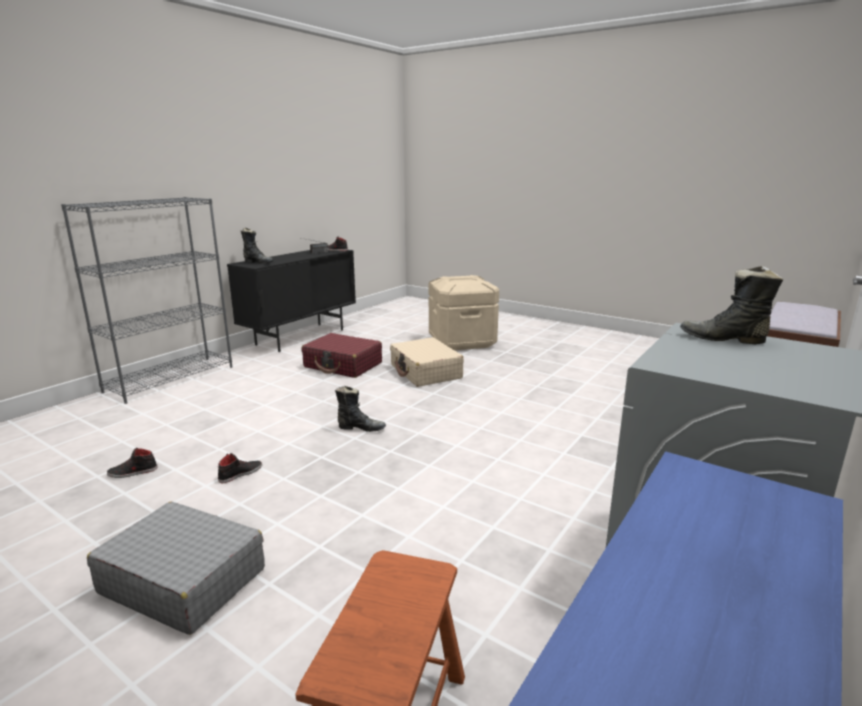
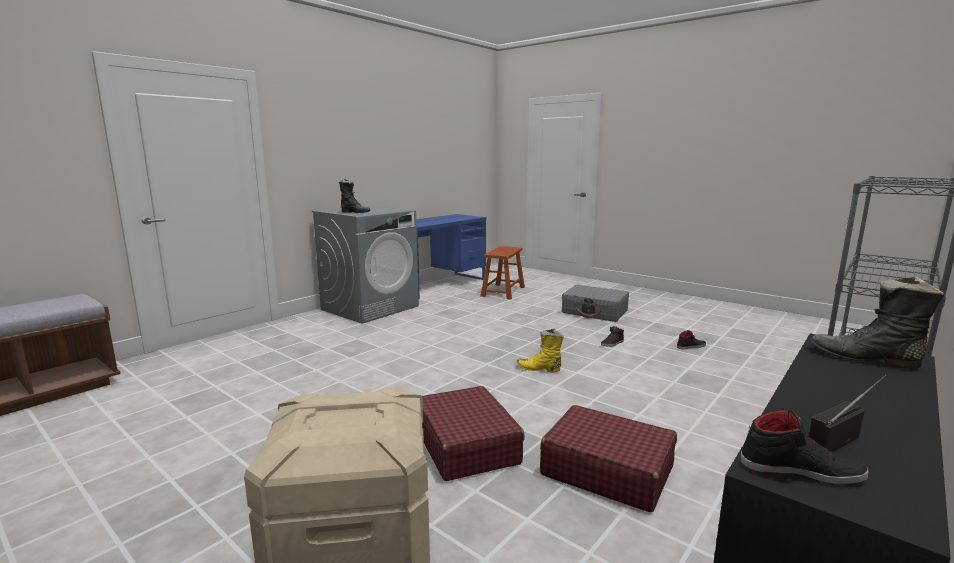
camera: 175 degrees left, 5 degrees down
black boot [335,386,386,432] -> yellow boot [516,329,564,372]
beige suitcase [390,337,464,387] -> red suitcase [422,386,525,481]

